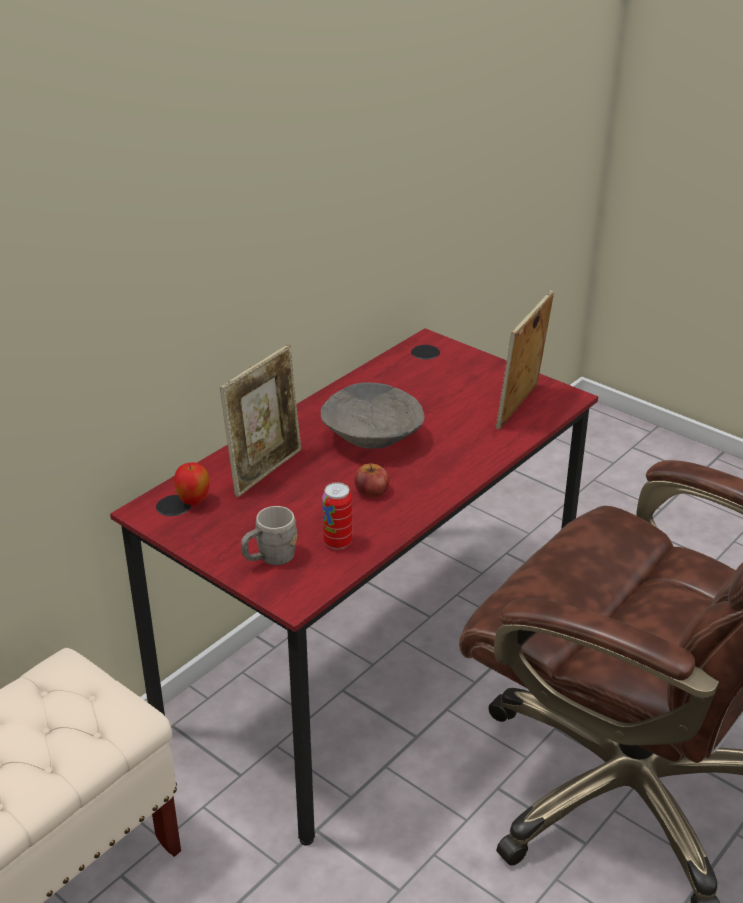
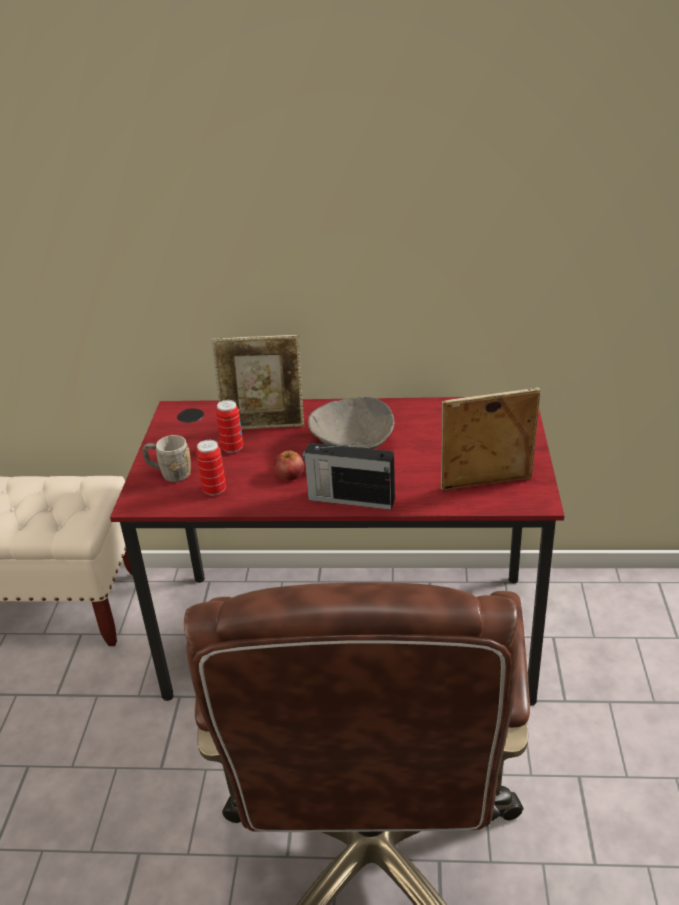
camera: 55 degrees right, 0 degrees up
apple [174,462,209,505] -> none
none -> can [216,400,243,453]
none -> radio [302,441,395,510]

